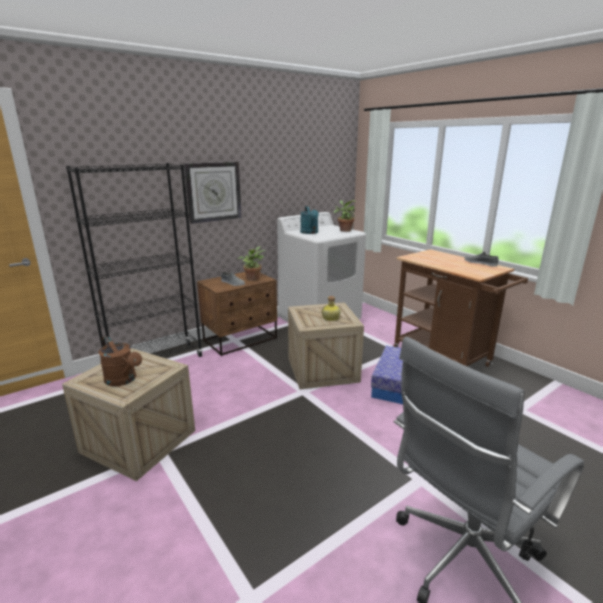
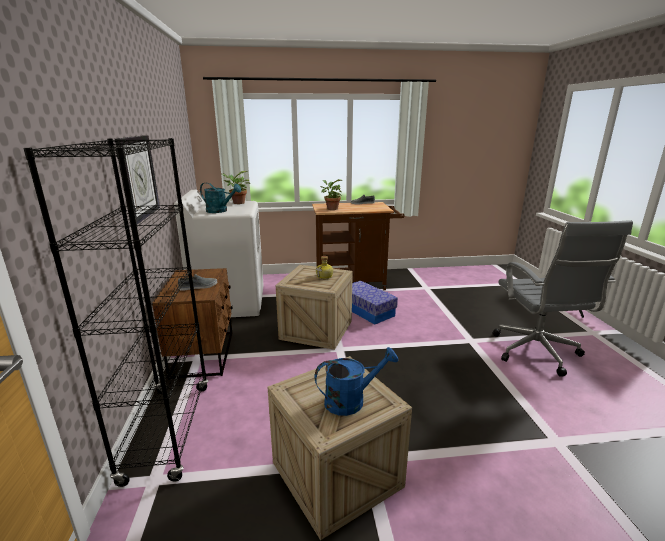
camera: 60 degrees left, 0 degrees up
brown watering can [99,336,142,386] -> blue watering can [314,348,398,416]
potted plant [238,246,265,281] -> potted plant moved to [320,179,343,210]

